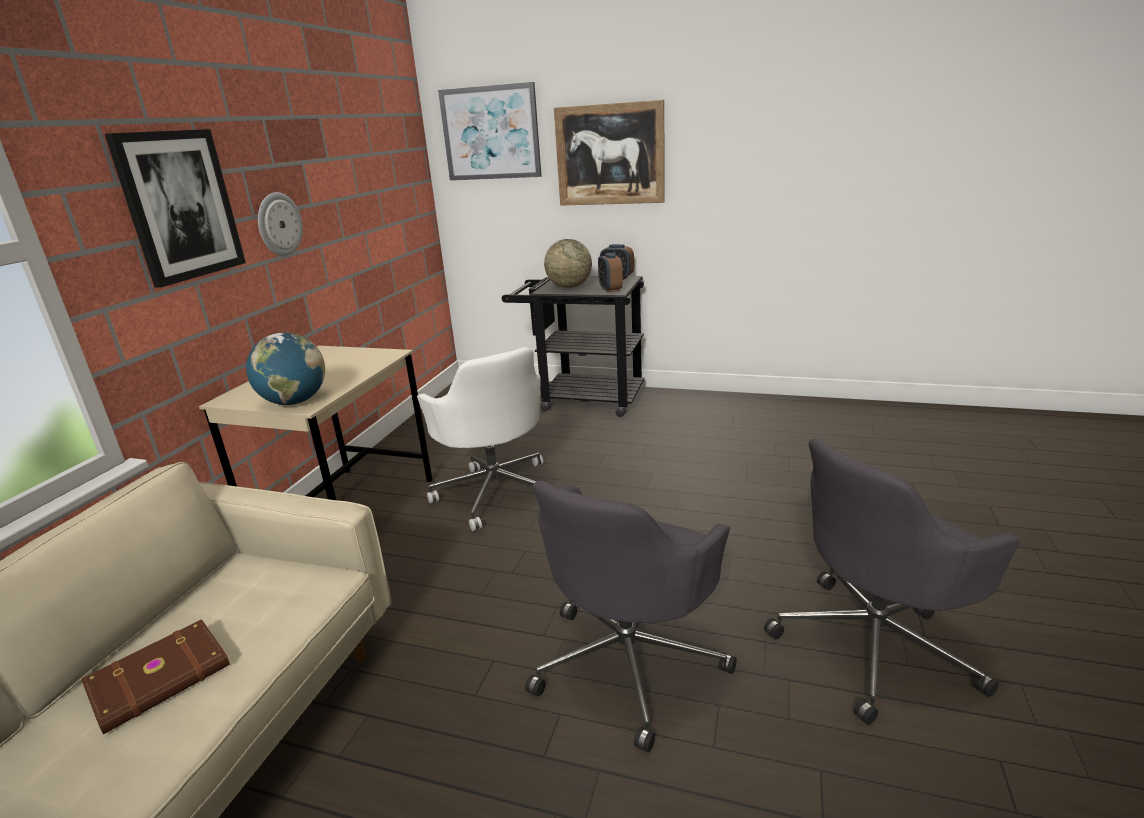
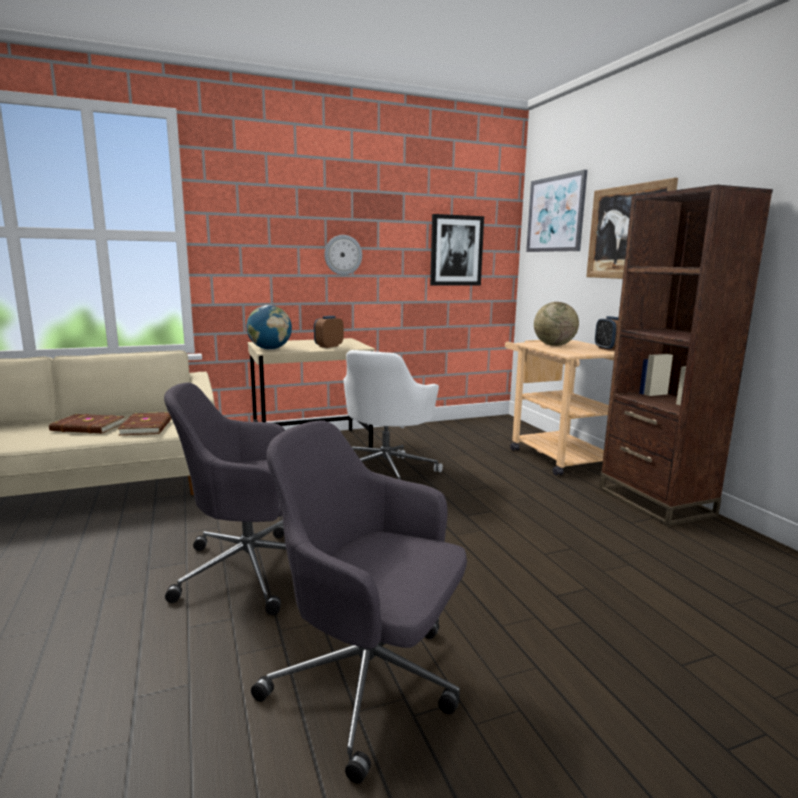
camera: 50 degrees right, 10 degrees down
picture [105,129,246,288] -> picture moved to [430,214,484,285]
black cart [502,276,645,417] -> beige cart [505,340,615,475]
alarm clock [598,253,623,292] -> alarm clock moved to [314,316,344,348]
none -> brown book [117,412,172,435]
none -> brown bookcase [599,184,773,527]

